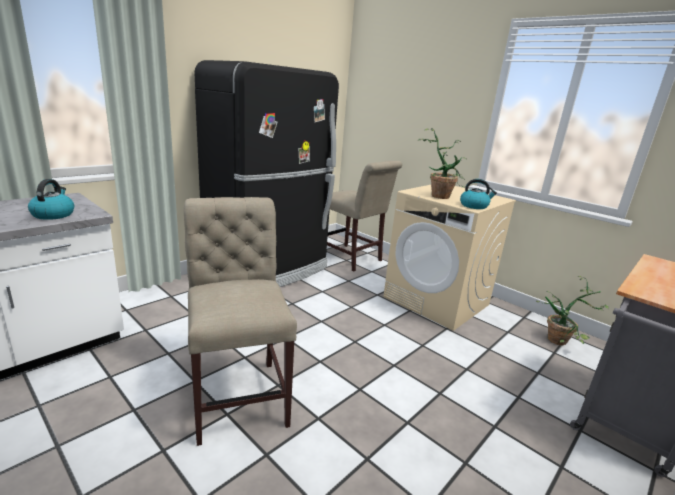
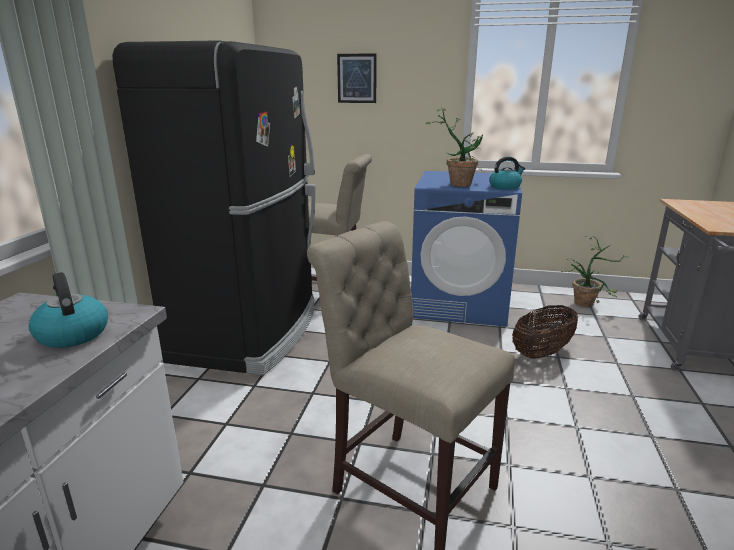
camera: 30 degrees left, 0 degrees up
beige washing machine [383,185,516,331] -> blue washing machine [411,171,522,327]
none -> picture [337,53,377,103]
none -> basket [512,305,578,359]

